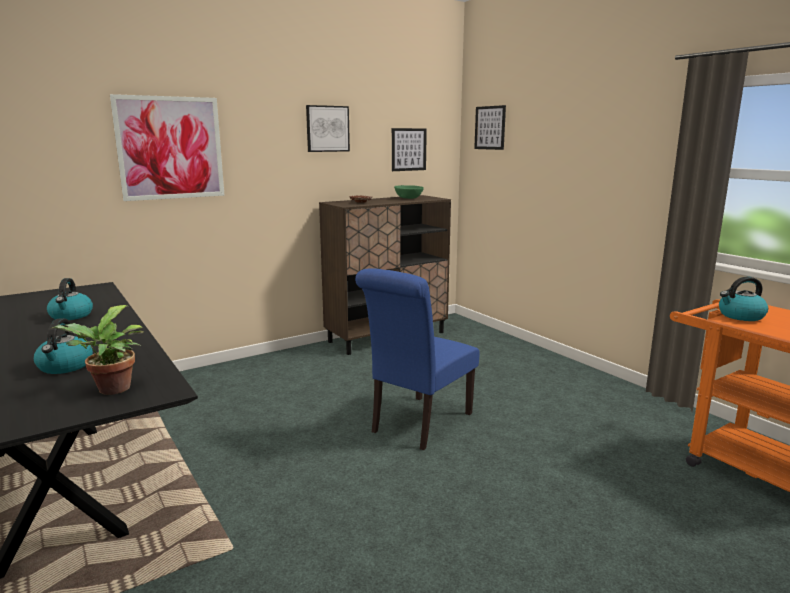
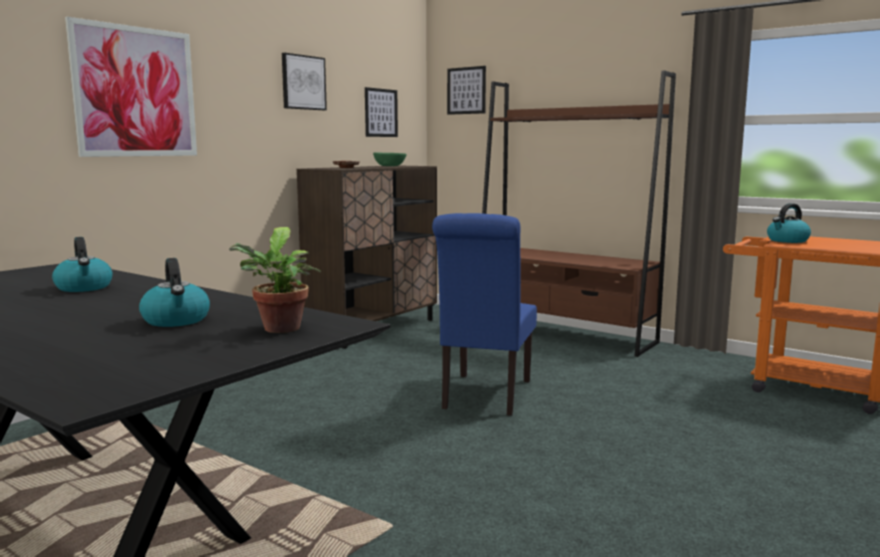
camera: 20 degrees left, 5 degrees down
none -> brown bookcase [482,71,676,357]

